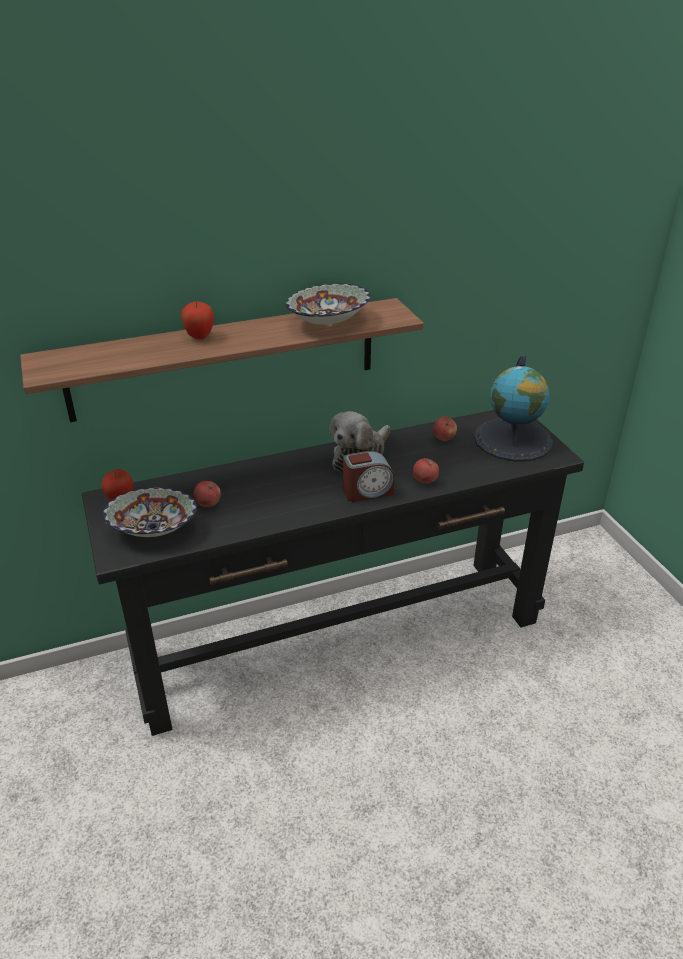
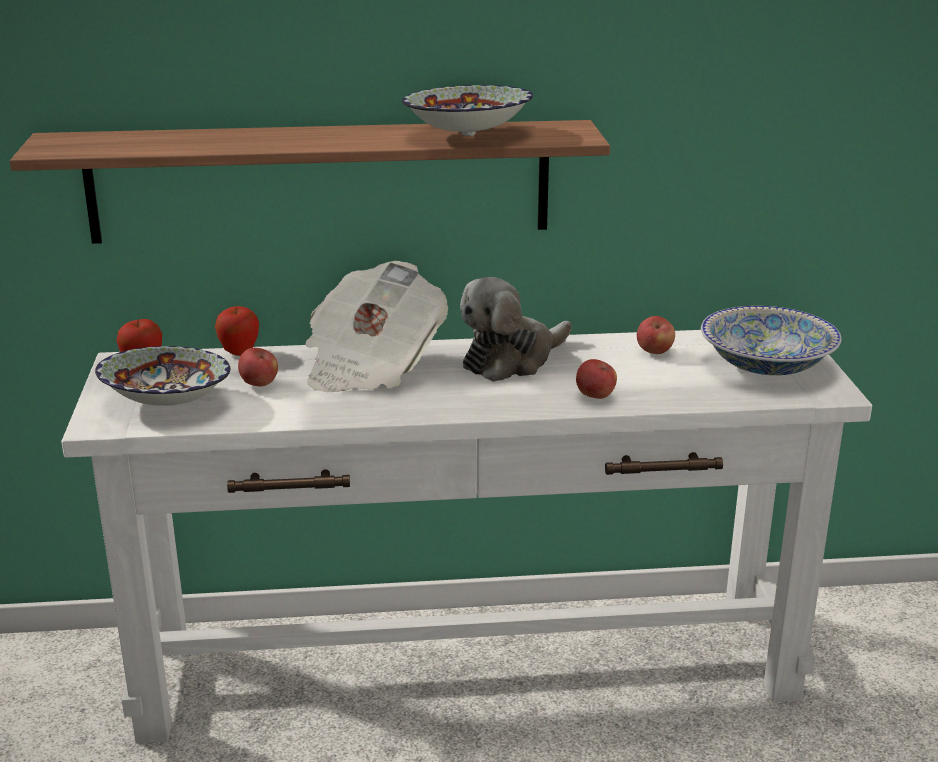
camera: 15 degrees right, 10 degrees down
black console table [82,410,584,736] -> white console table [61,330,872,743]
apple [181,302,214,339] -> apple moved to [215,306,259,356]
alarm clock [343,451,395,502] -> none
globe [474,355,553,462] -> bowl [701,306,841,375]
none -> newspaper [305,261,448,392]

